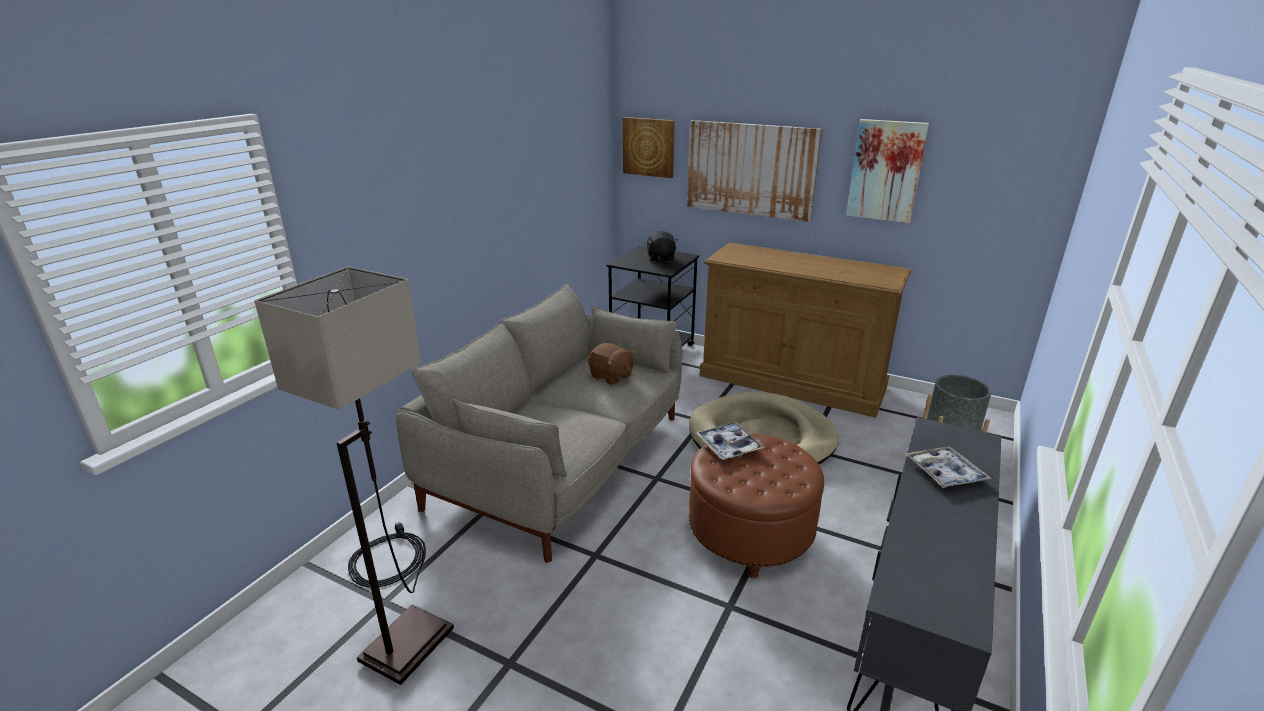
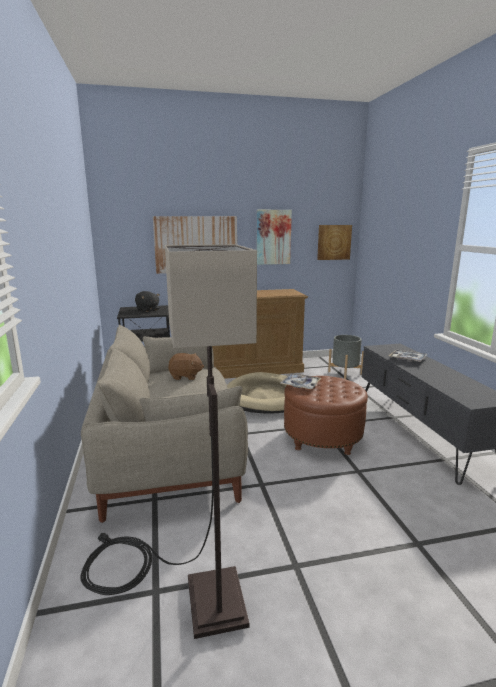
camera: 40 degrees left, 10 degrees down
picture [622,117,675,178] -> picture moved to [317,225,352,260]

